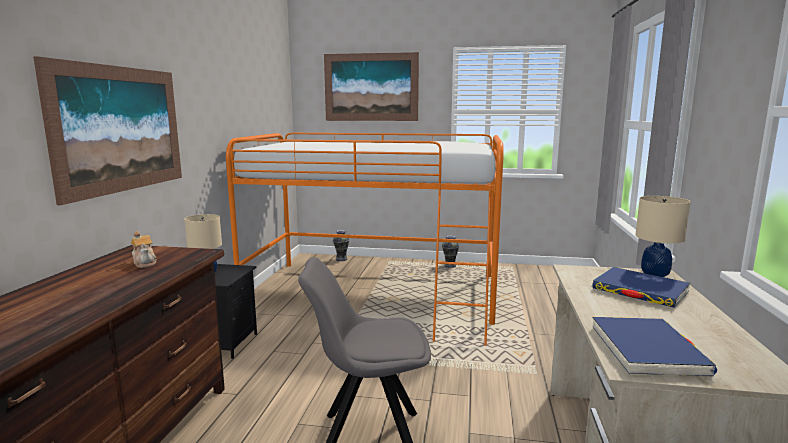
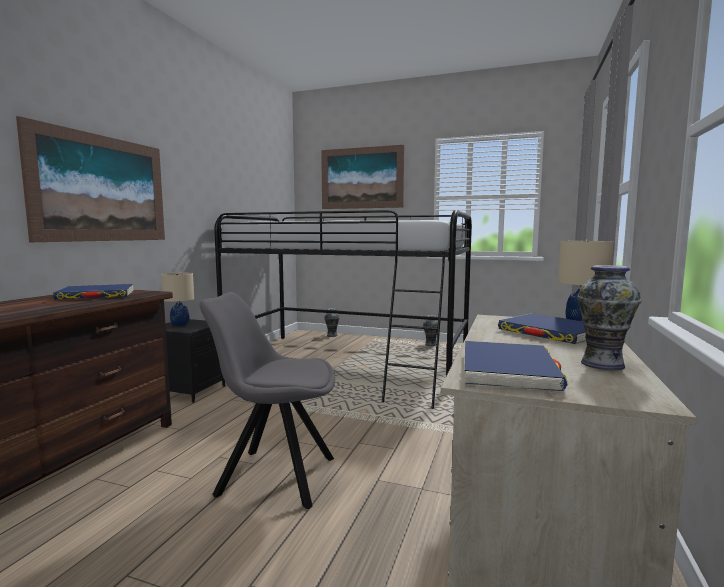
camera: 10 degrees right, 5 degrees down
teapot [131,231,157,268] -> blue book [53,284,134,300]
orange bed [226,133,504,346] -> black bed [214,210,472,409]
none -> vase [577,265,641,370]

